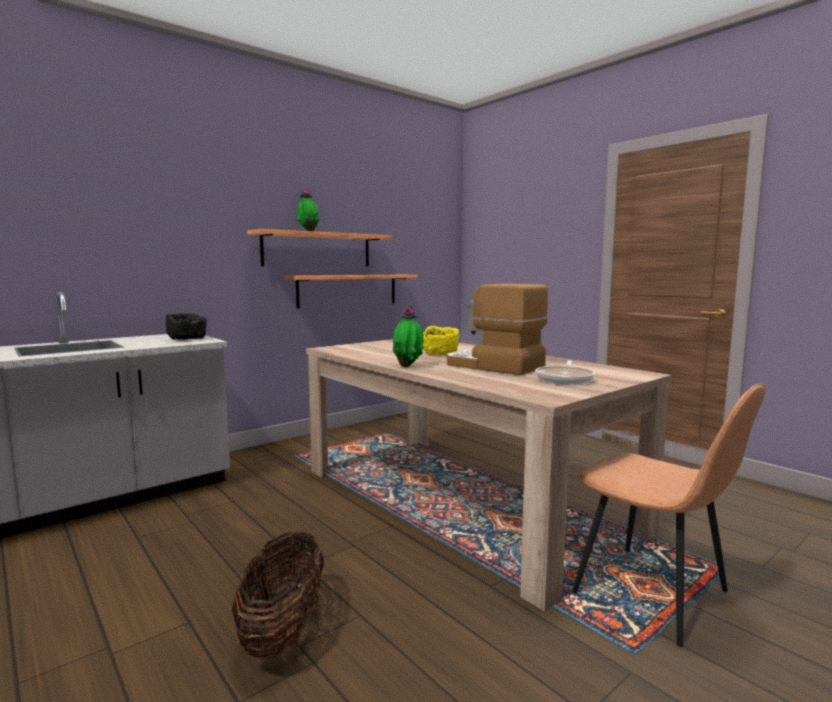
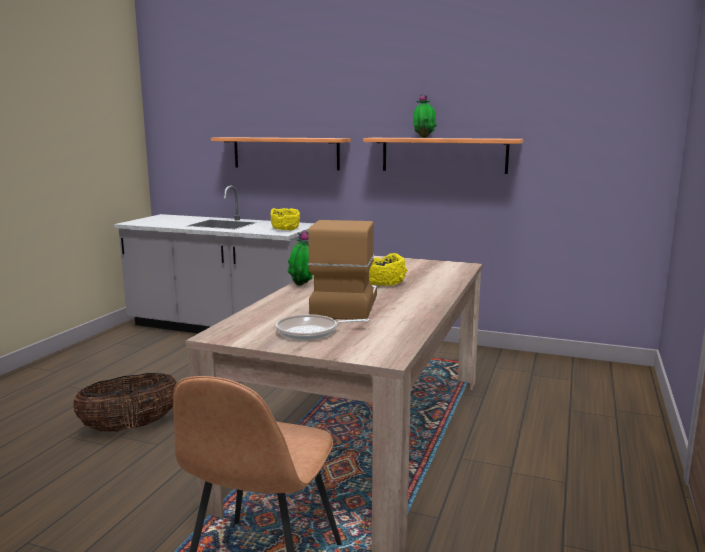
camera: 60 degrees right, 5 degrees up
black bowl [166,313,207,340] -> yellow bowl [271,208,300,231]
shelf [284,275,418,308] -> shelf moved to [211,137,351,170]

